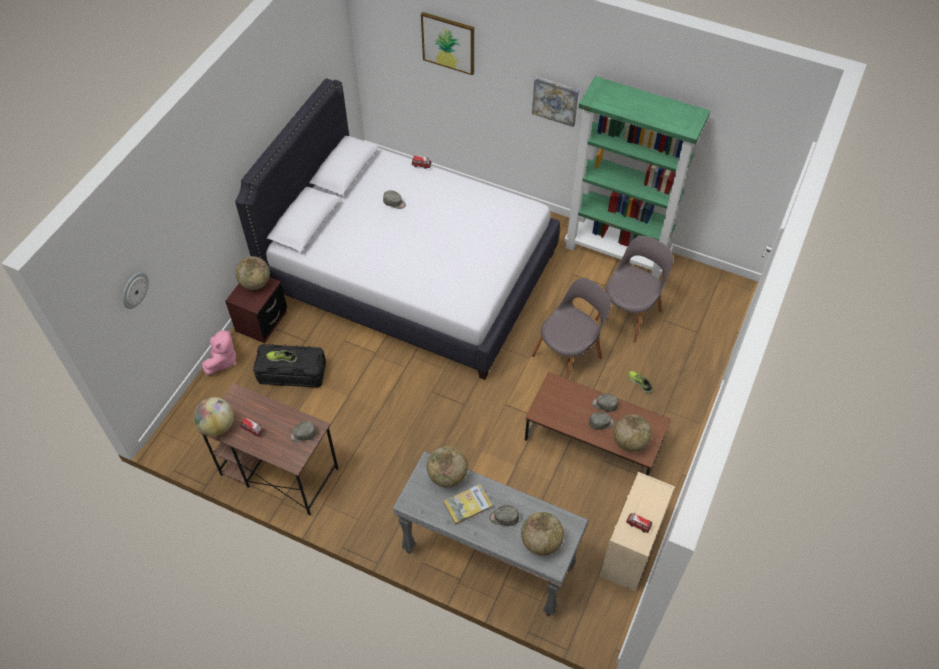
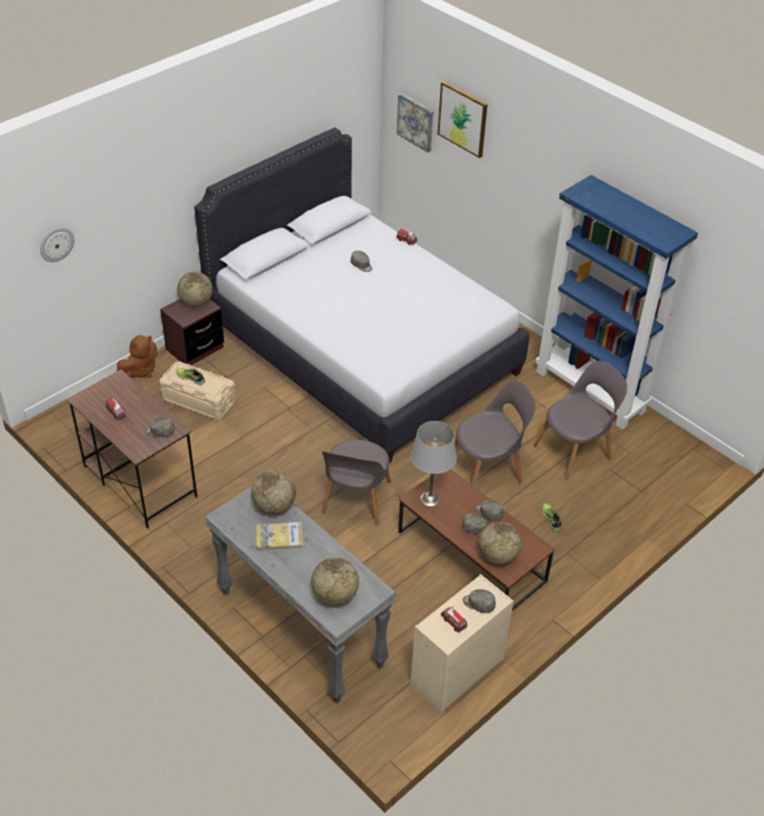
camera: 20 degrees right, 10 degrees down
globe [194,397,234,436] -> none
pink plush toy [202,330,237,375] -> brown plush toy [117,335,157,378]
black storage box [253,344,326,388] -> beige storage box [159,361,236,420]
grey cap [489,505,519,526] -> grey cap moved to [463,589,496,613]
picture [532,77,579,127] -> picture moved to [397,93,434,153]
green bookcase [564,76,710,279] -> blue bookcase [535,175,698,430]
none -> grey chair [321,440,391,525]
none -> grey table lamp [411,421,457,507]

